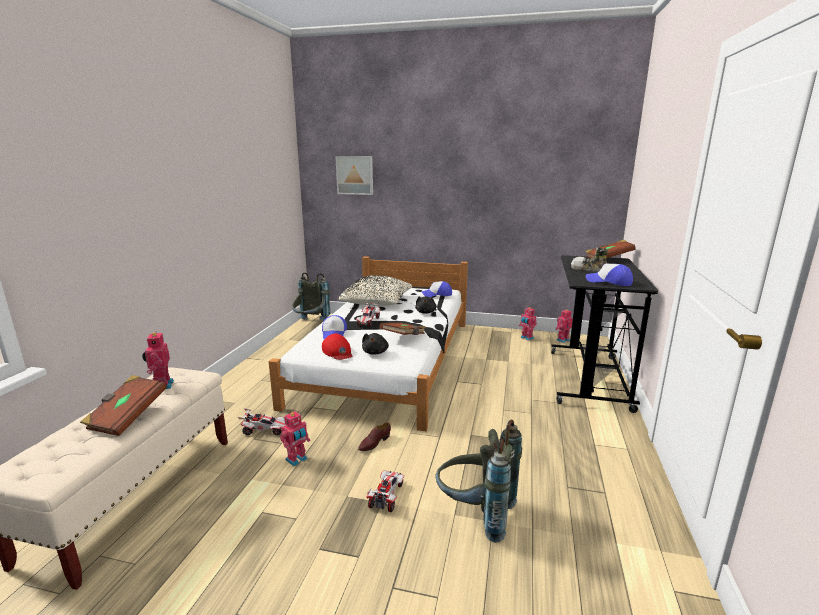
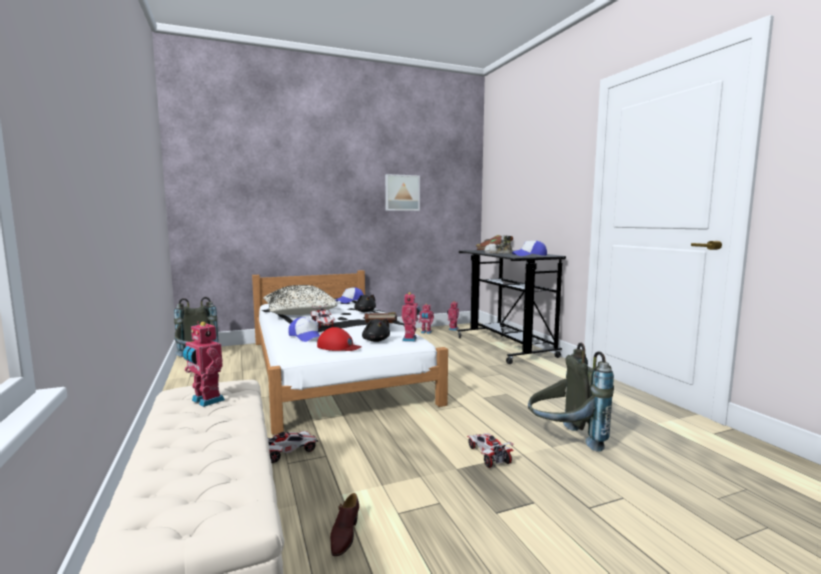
camera: 35 degrees left, 10 degrees down
brown book [80,375,167,436] -> none
toy robot [280,411,310,466] -> toy robot moved to [402,292,420,342]
picture [335,156,373,195] -> picture moved to [385,174,420,211]
brown shoe [358,422,391,451] -> brown shoe moved to [330,493,359,556]

